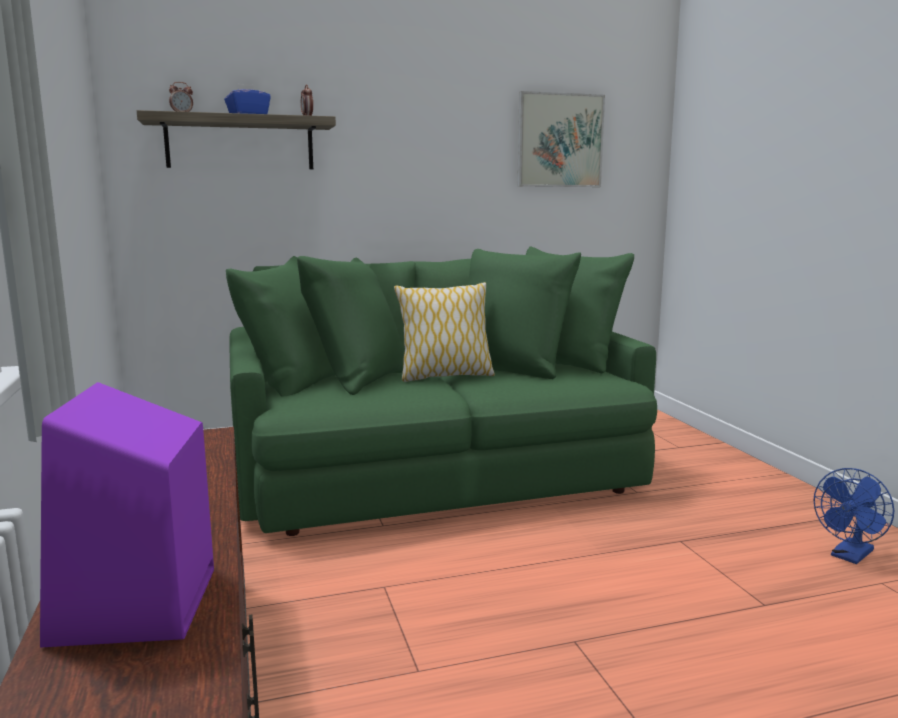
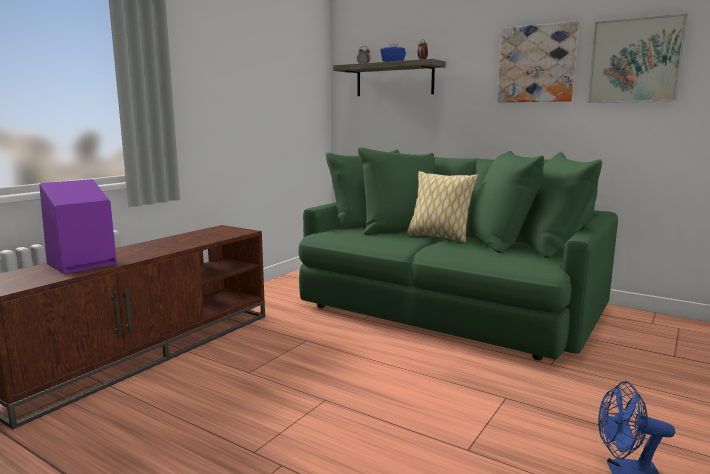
camera: 50 degrees right, 0 degrees up
none -> picture [498,21,579,103]

